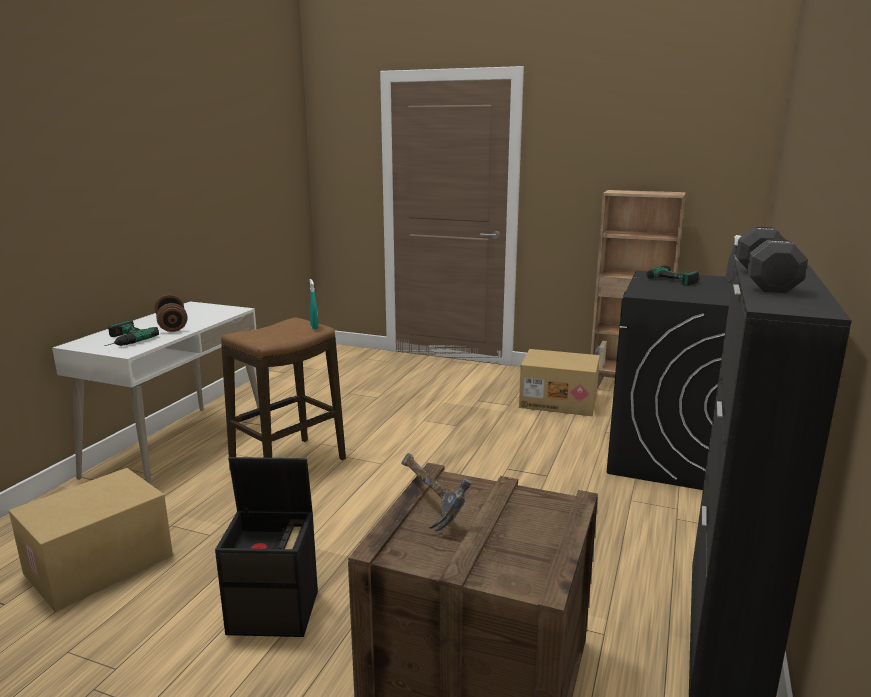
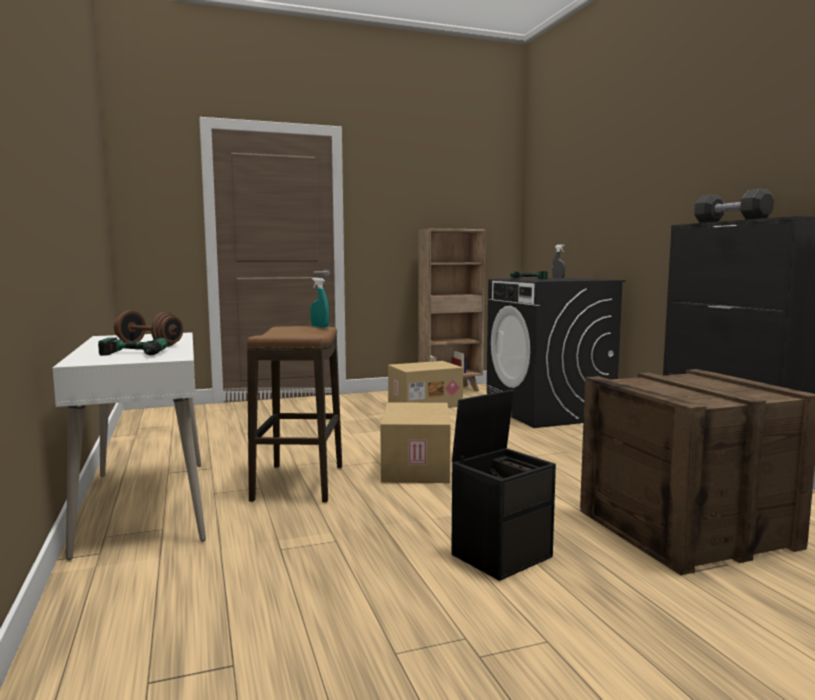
camera: 40 degrees left, 10 degrees down
cardboard box [9,468,173,612] -> cardboard box moved to [380,402,451,483]
hammer [401,453,472,532] -> none

